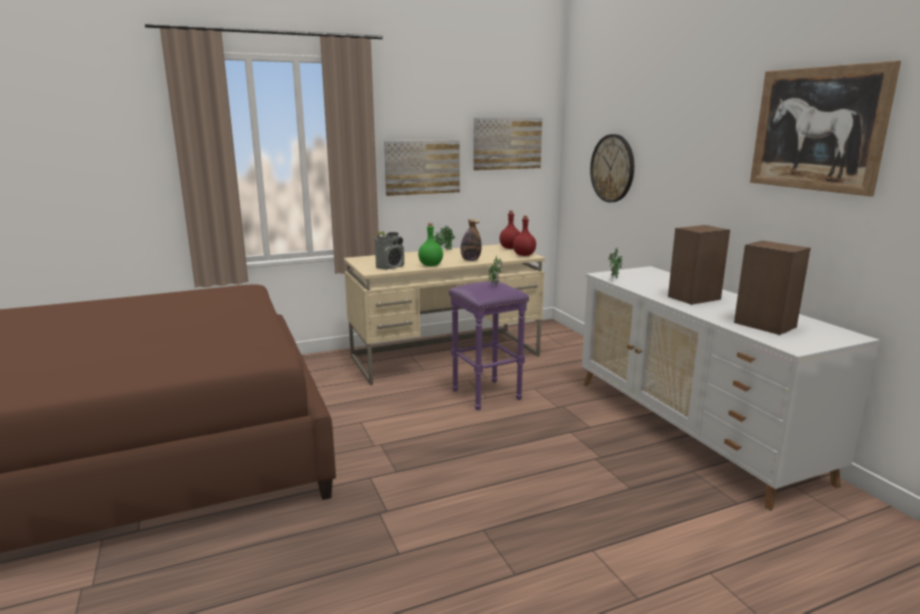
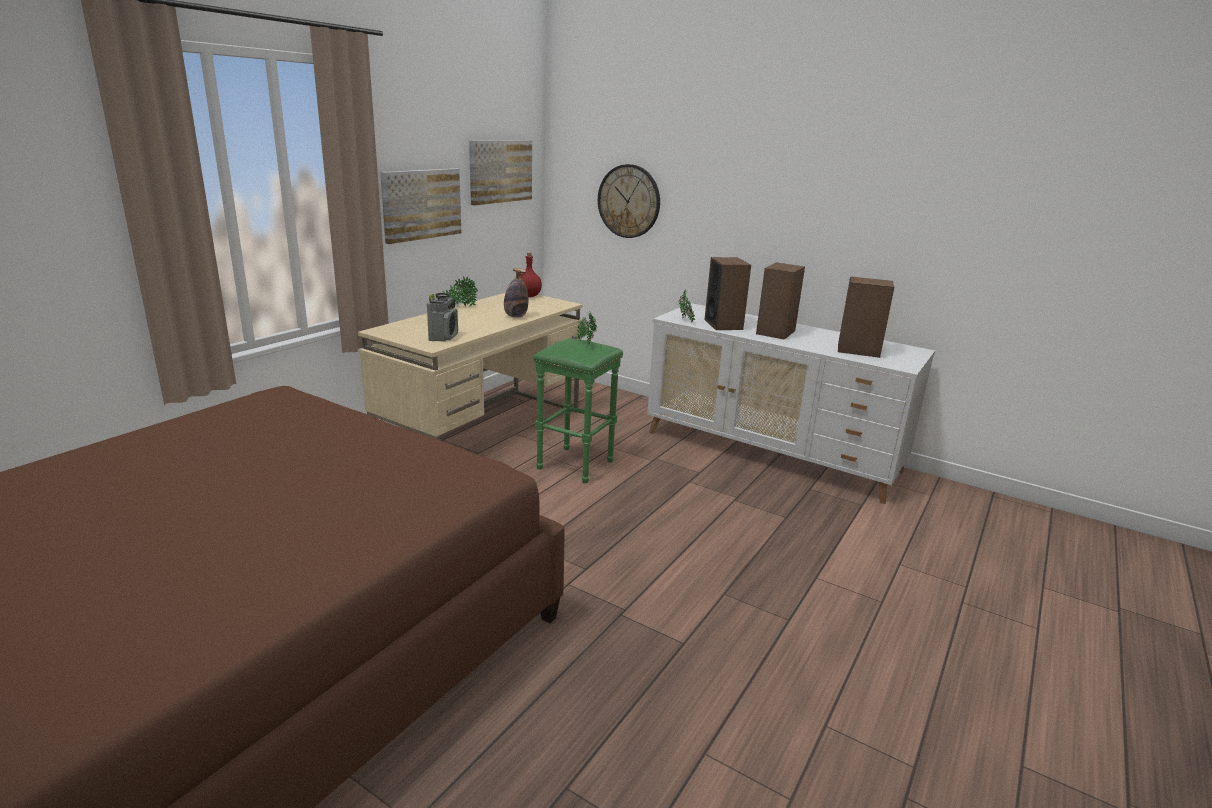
camera: 35 degrees left, 5 degrees up
green bottle [418,223,443,266] -> none
purple stool [449,281,529,410] -> green stool [534,339,623,483]
red bottle [513,215,536,256] -> none
picture [750,61,901,197] -> none
none -> speaker [704,257,751,330]

